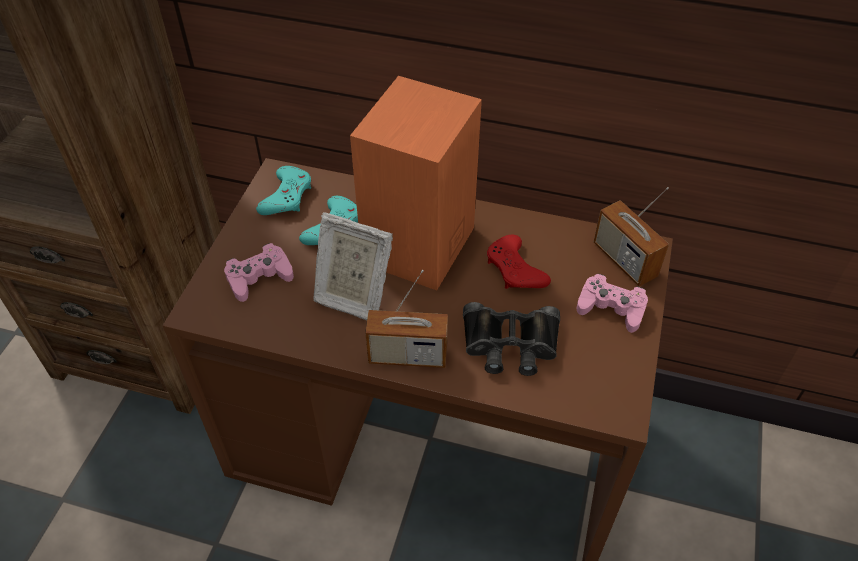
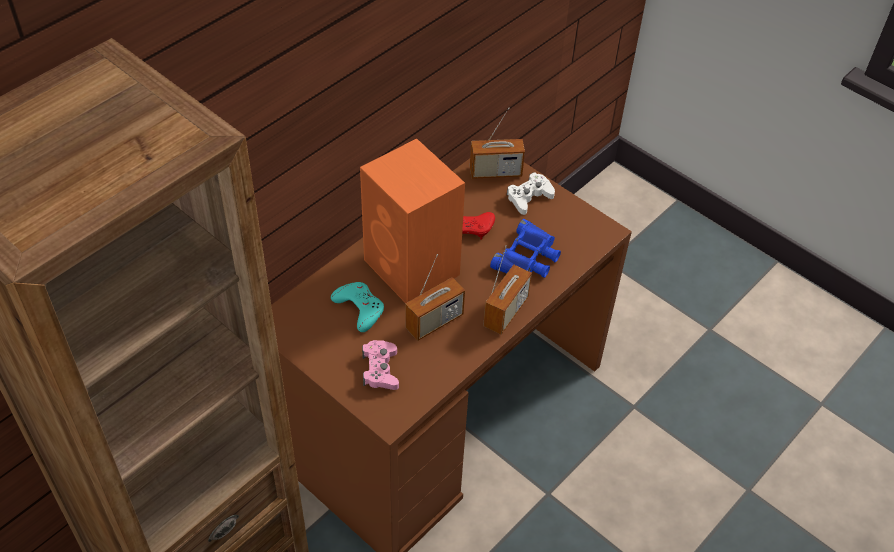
camera: 65 degrees left, 0 degrees up
turquoise game controller [256,166,311,215] -> none
picture frame [313,212,393,320] -> radio [405,254,465,341]
black binoculars [463,302,560,376] -> blue binoculars [490,219,561,278]
pink game controller [577,274,648,333] -> white game controller [507,172,555,215]

